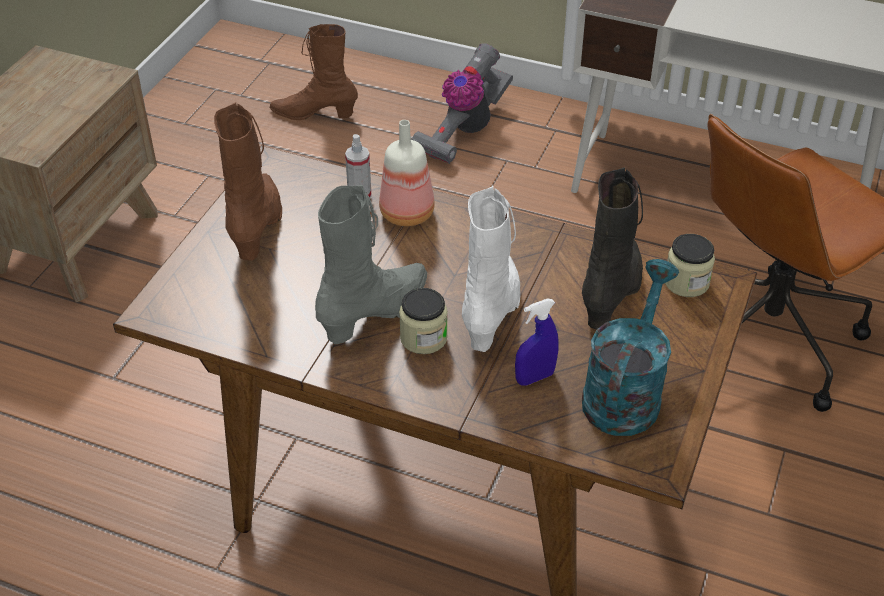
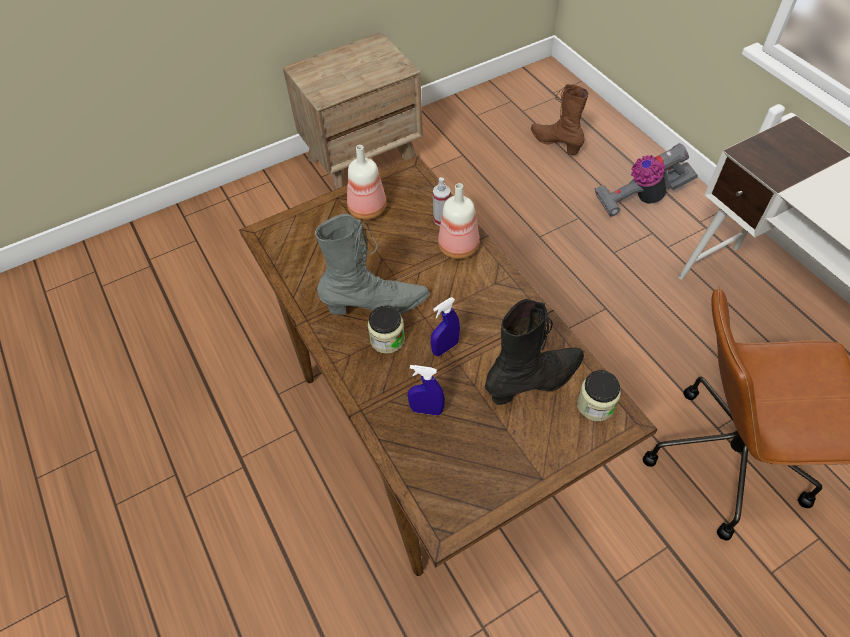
camera: 40 degrees right, 10 degrees up
brown boot [214,102,282,261] -> bottle [347,145,386,220]
white boot [462,186,521,352] -> blue spray bottle [431,297,460,356]
turquoise watering can [582,259,679,436] -> none

